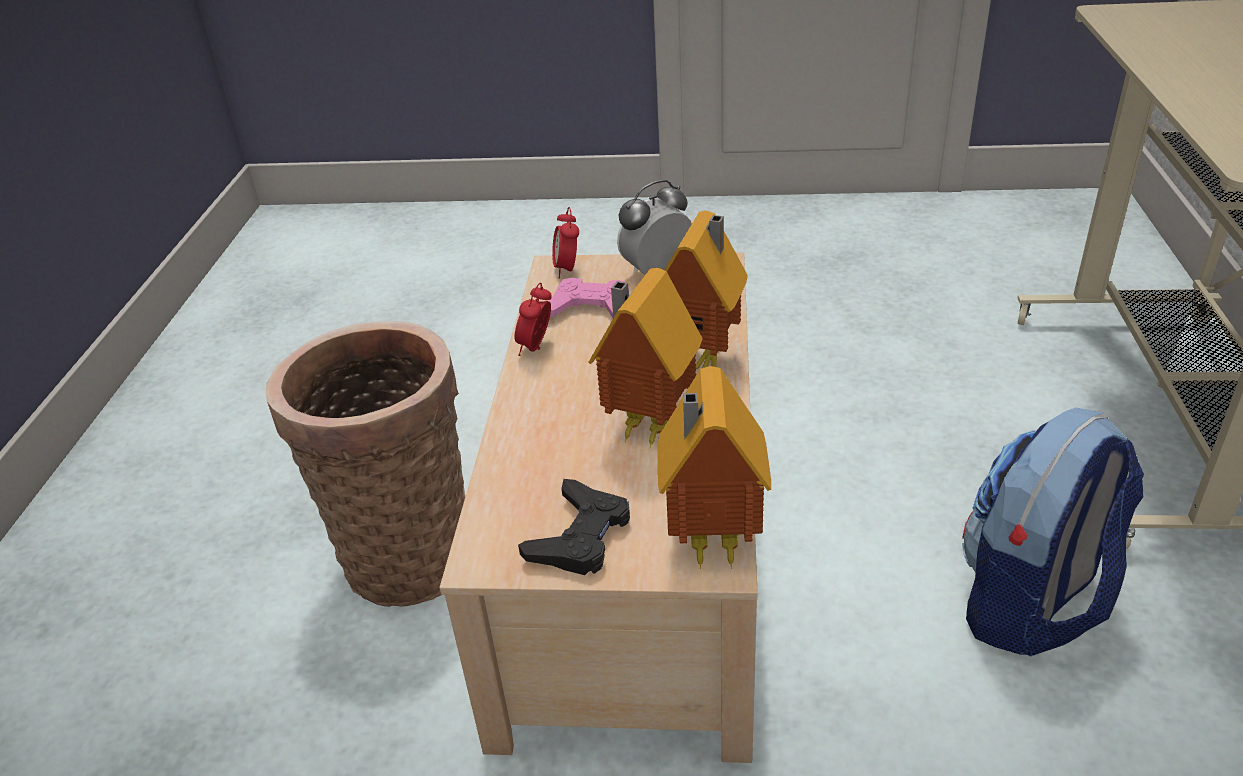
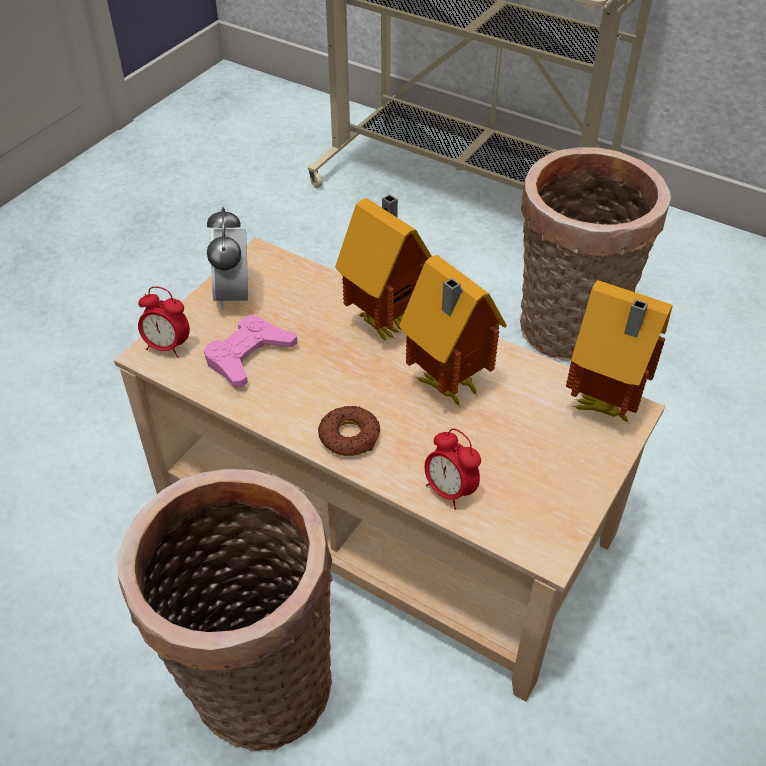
camera: 65 degrees left, 10 degrees up
alarm clock [515,283,552,356] -> alarm clock moved to [425,428,481,510]
black game controller [518,479,630,575] -> none
backpack [962,408,1144,656] -> basket [520,147,671,361]
none -> donut [318,406,380,456]

